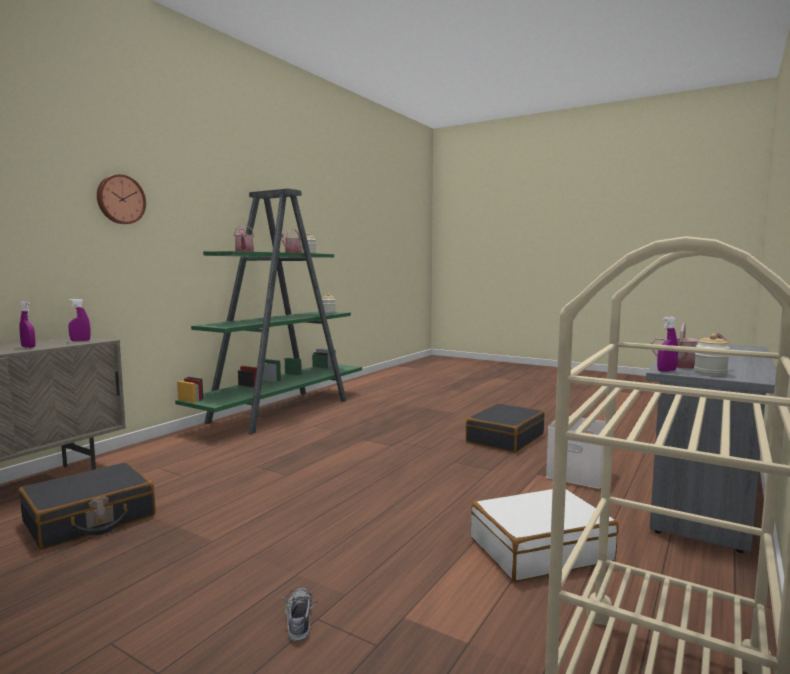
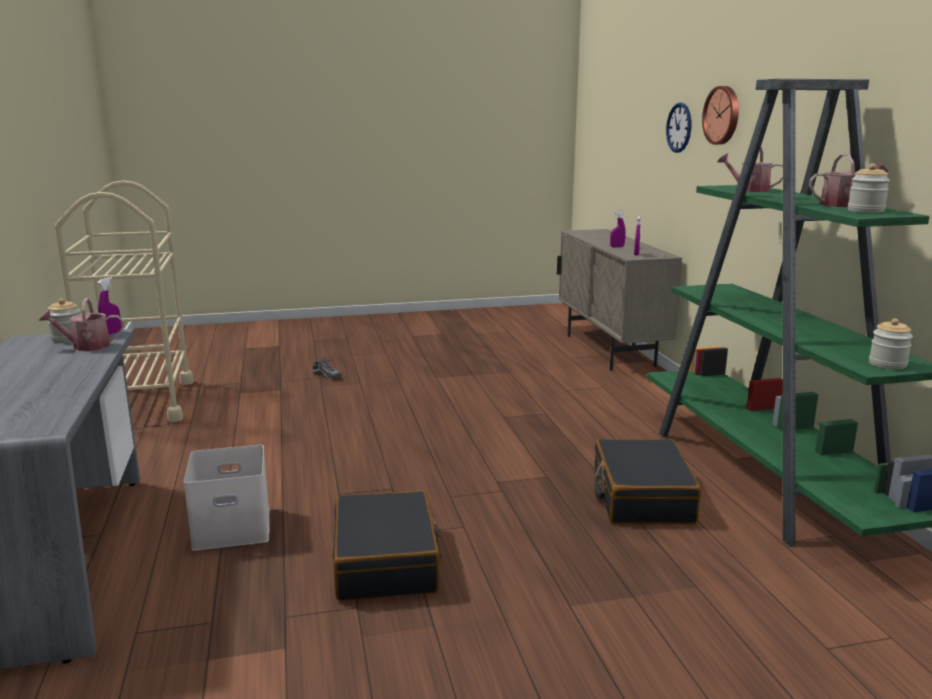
camera: 135 degrees right, 10 degrees up
black suitcase [19,462,155,550] -> black suitcase moved to [595,439,701,524]
white suitcase [471,489,618,582] -> none
none -> wall clock [666,103,691,153]

